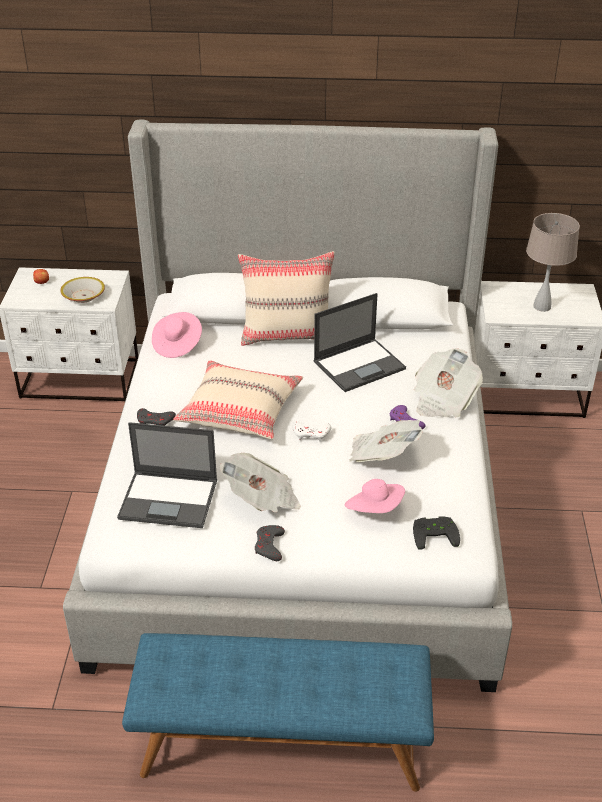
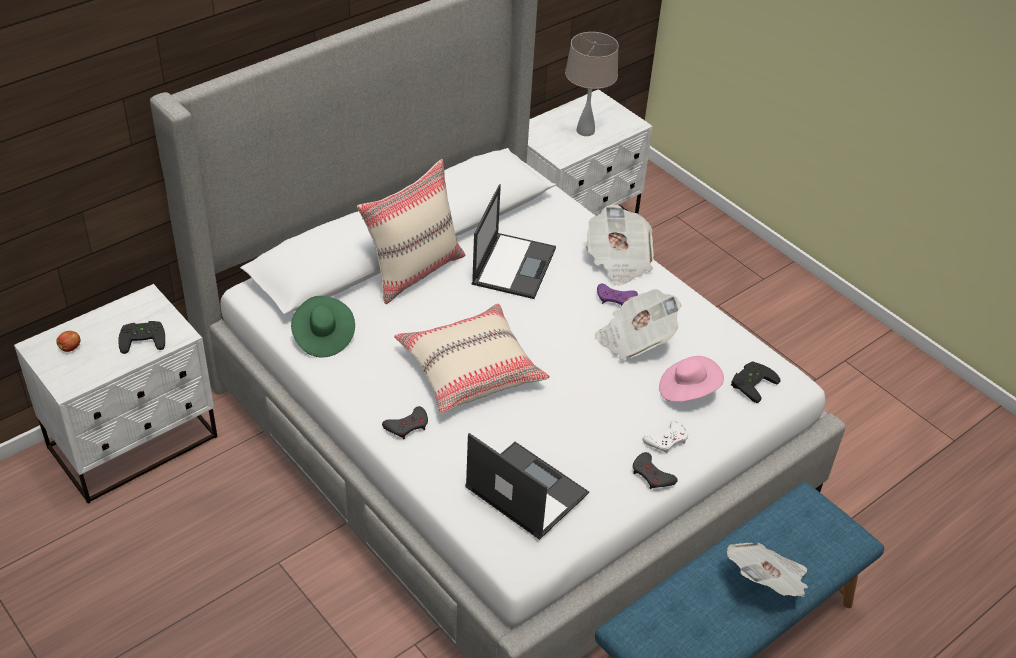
camera: 45 degrees left, 5 degrees up
bowl [60,277,105,303] -> black game controller [118,321,165,354]
laptop [117,422,217,528] -> laptop turned 105 degrees counterclockwise [465,433,589,540]
pink hat [152,312,202,358] -> green hat [291,296,355,358]
newspaper [220,453,301,512] -> newspaper moved to [727,543,808,597]
white game controller [292,421,331,442] -> white game controller moved to [643,420,688,454]

